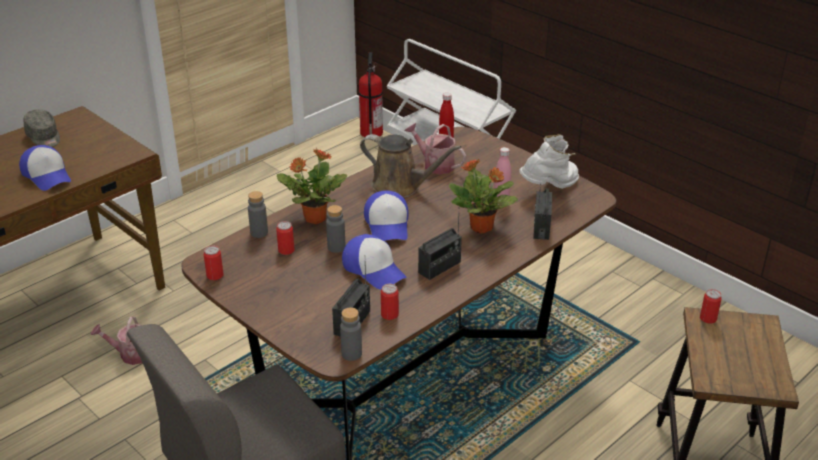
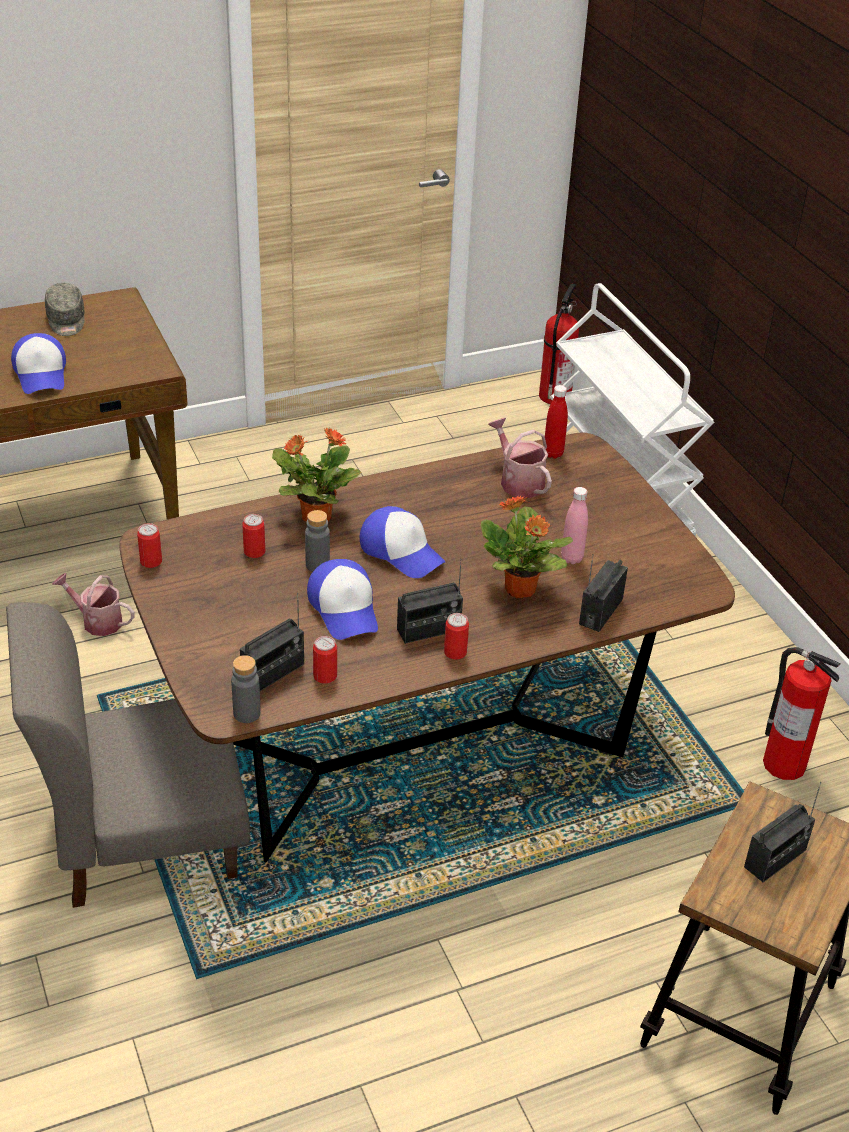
camera: 20 degrees right, 5 degrees up
grey bottle [248,191,268,238] -> none
brown watering can [360,134,461,198] -> none
cap [364,191,408,241] -> cap turned 60 degrees counterclockwise [360,506,445,578]
white boot [519,134,579,189] -> none
can [700,289,722,324] -> can moved to [444,613,469,660]
none -> radio [744,782,821,882]
none -> fire extinguisher [763,647,841,780]

